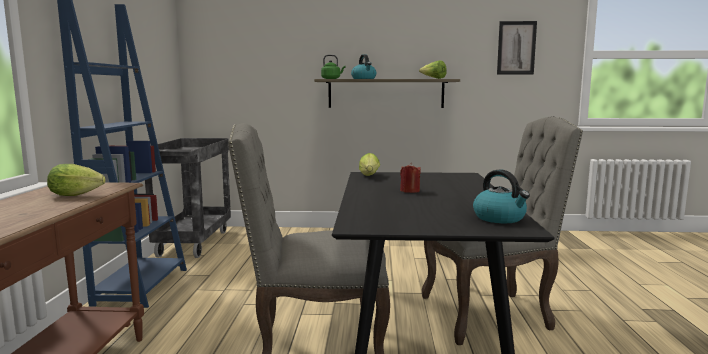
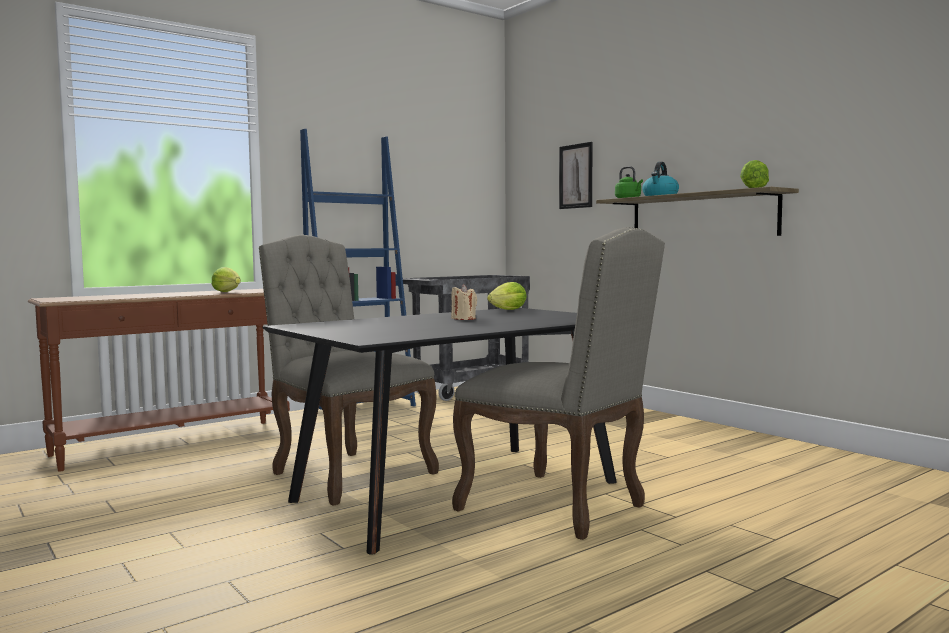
camera: 50 degrees right, 5 degrees down
red candle [400,163,421,193] -> beige candle [451,284,477,320]
kettle [473,169,530,223] -> none
picture [497,21,537,75] -> picture moved to [559,142,593,209]

